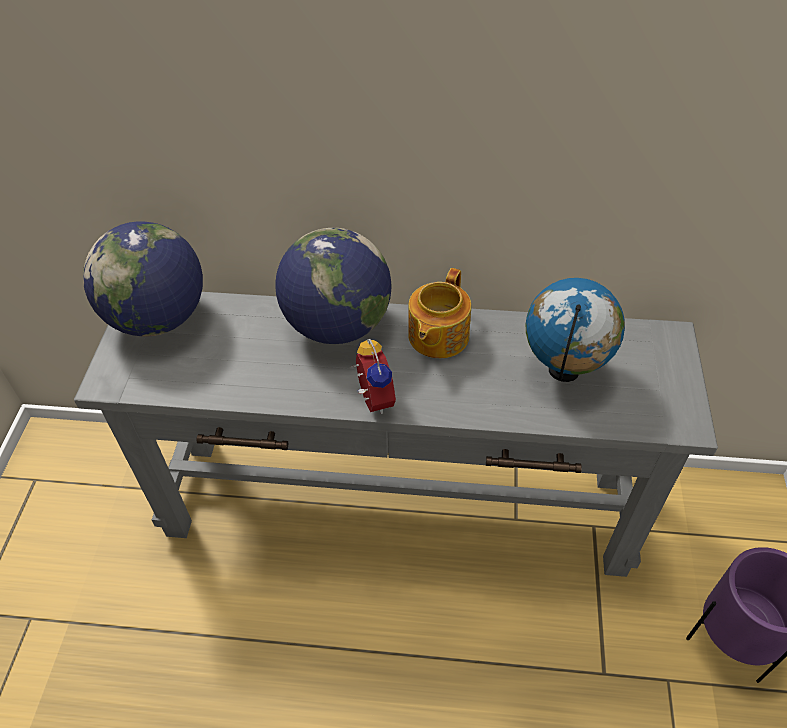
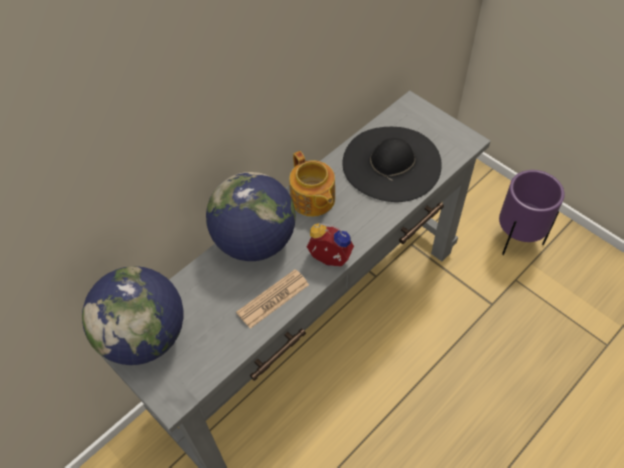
camera: 50 degrees left, 5 degrees up
globe [526,278,625,382] -> black hat [342,127,442,202]
none -> newspaper [236,269,309,329]

